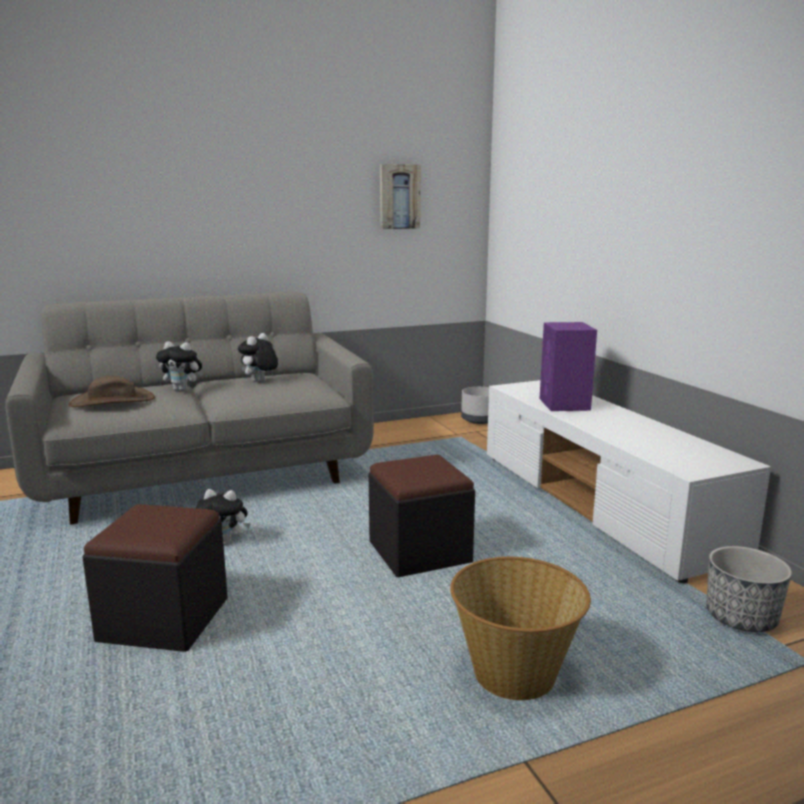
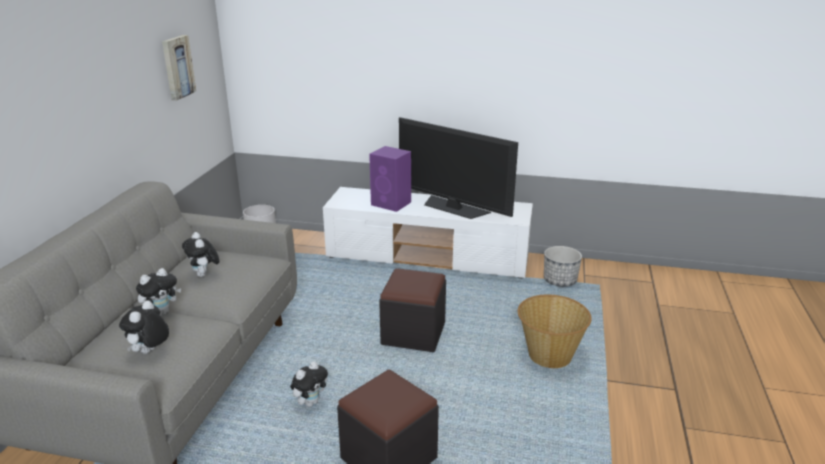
camera: 55 degrees left, 10 degrees up
brown hat [69,376,155,407] -> plush toy [119,300,169,354]
none -> television [399,117,518,219]

